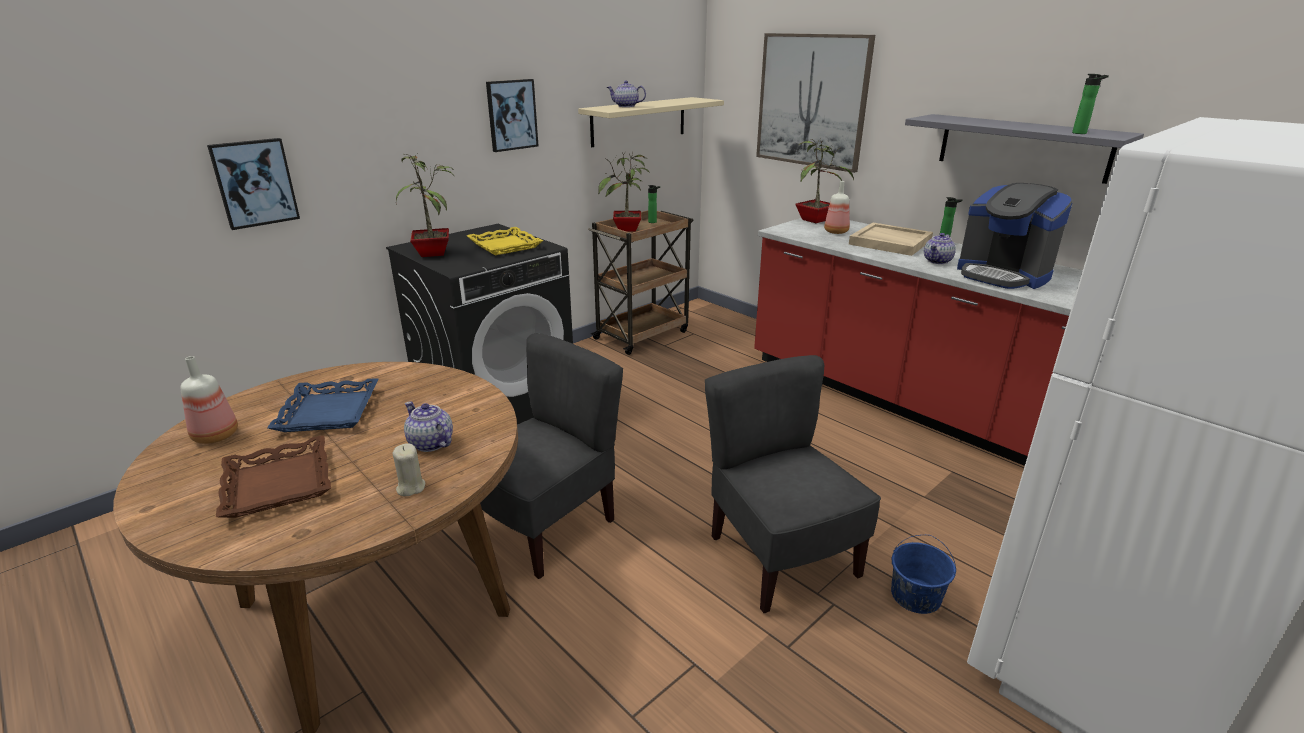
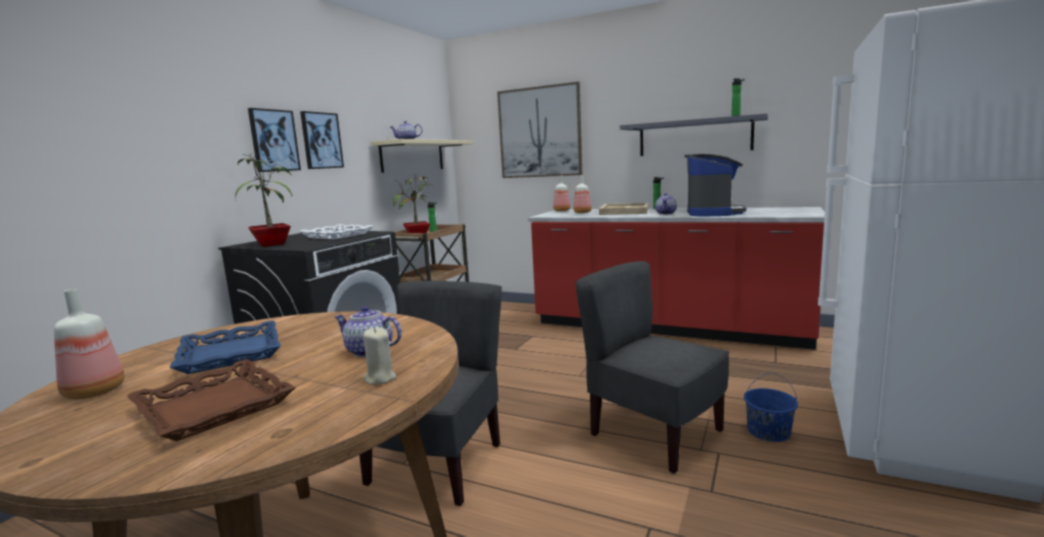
camera: 20 degrees left, 15 degrees down
picture [207,138,300,230] -> picture moved to [248,108,301,172]
yellow tray [467,227,543,255] -> white tray [299,224,374,240]
potted plant [795,138,854,223] -> bottle [553,176,570,211]
coffee machine [957,183,1073,289] -> coffee machine turned 105 degrees counterclockwise [685,154,746,216]

